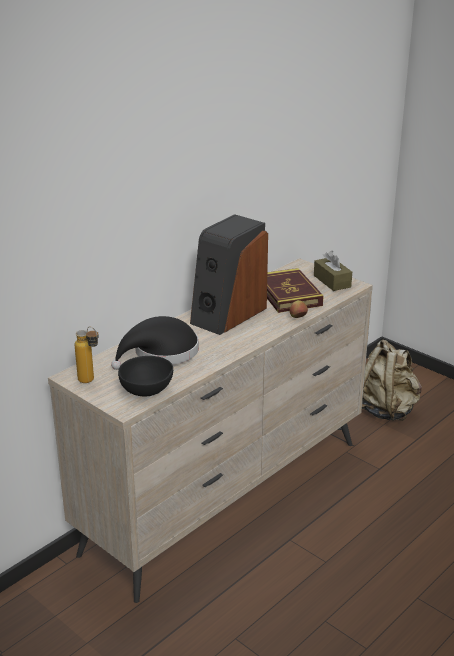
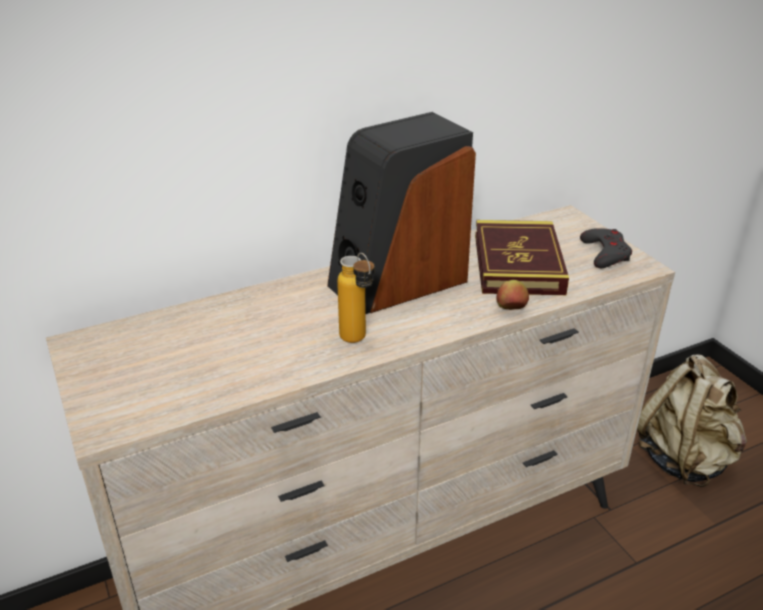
camera: 20 degrees right, 5 degrees up
bottle [75,327,99,383] -> bottle moved to [337,253,374,343]
black hat [111,316,199,370] -> none
black bowl [118,356,173,396] -> none
brown tissue box [314,251,352,291] -> grey game controller [580,228,632,268]

